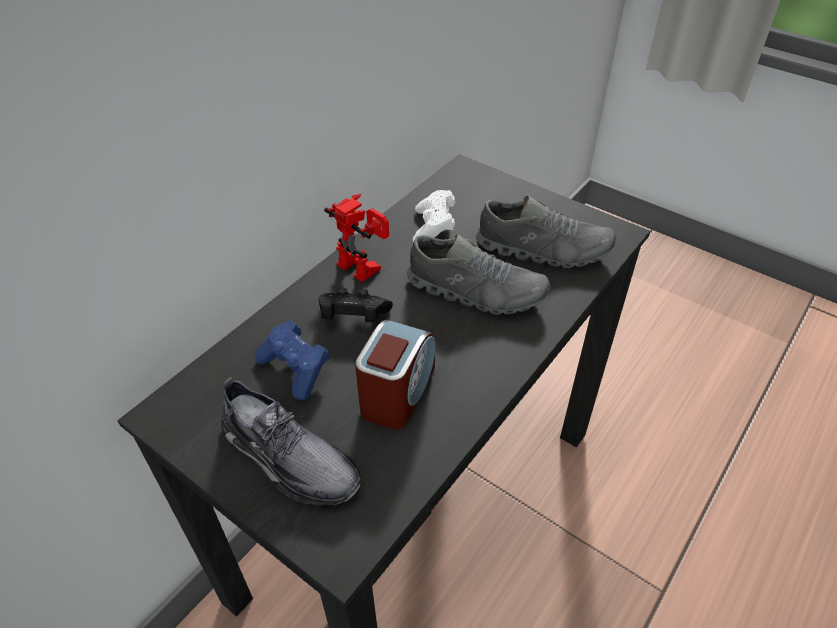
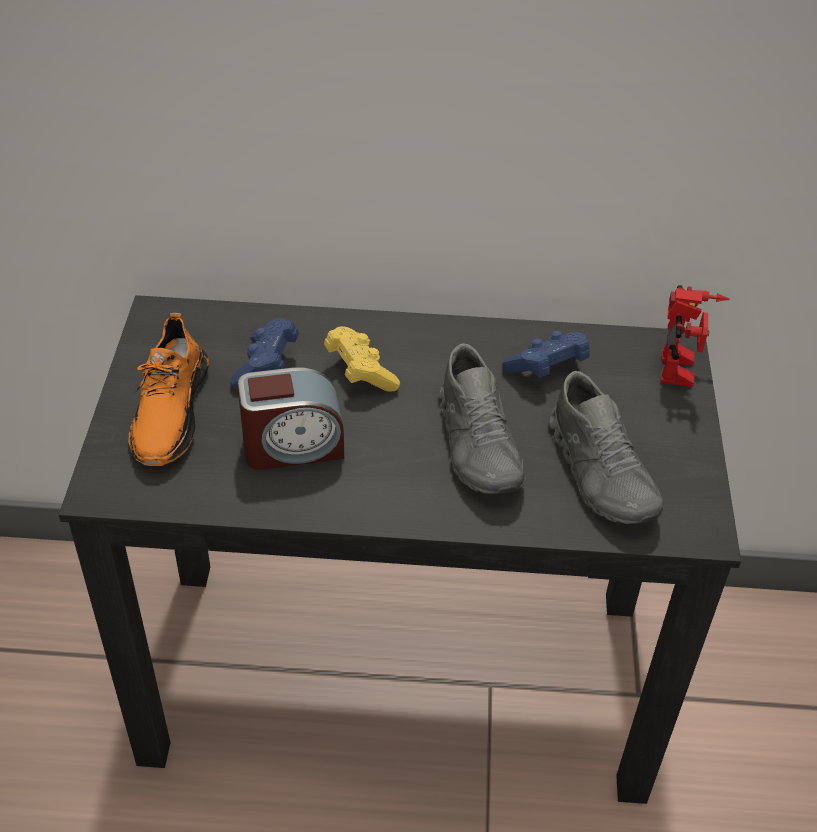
camera: 55 degrees right, 0 degrees up
grey shoe [221,377,361,505] -> orange shoe [128,313,209,466]
black game controller [318,287,393,322] -> yellow game controller [324,326,400,391]
toy robot [324,194,389,282] -> toy robot moved to [661,285,730,387]
white game controller [413,190,455,242] -> blue game controller [502,331,590,378]

